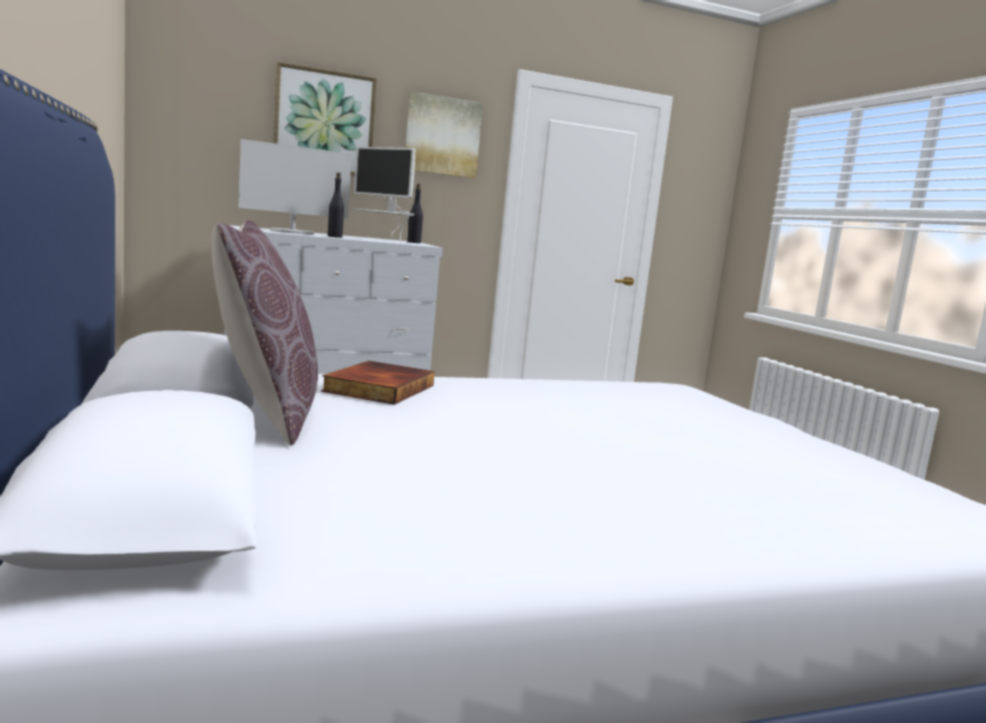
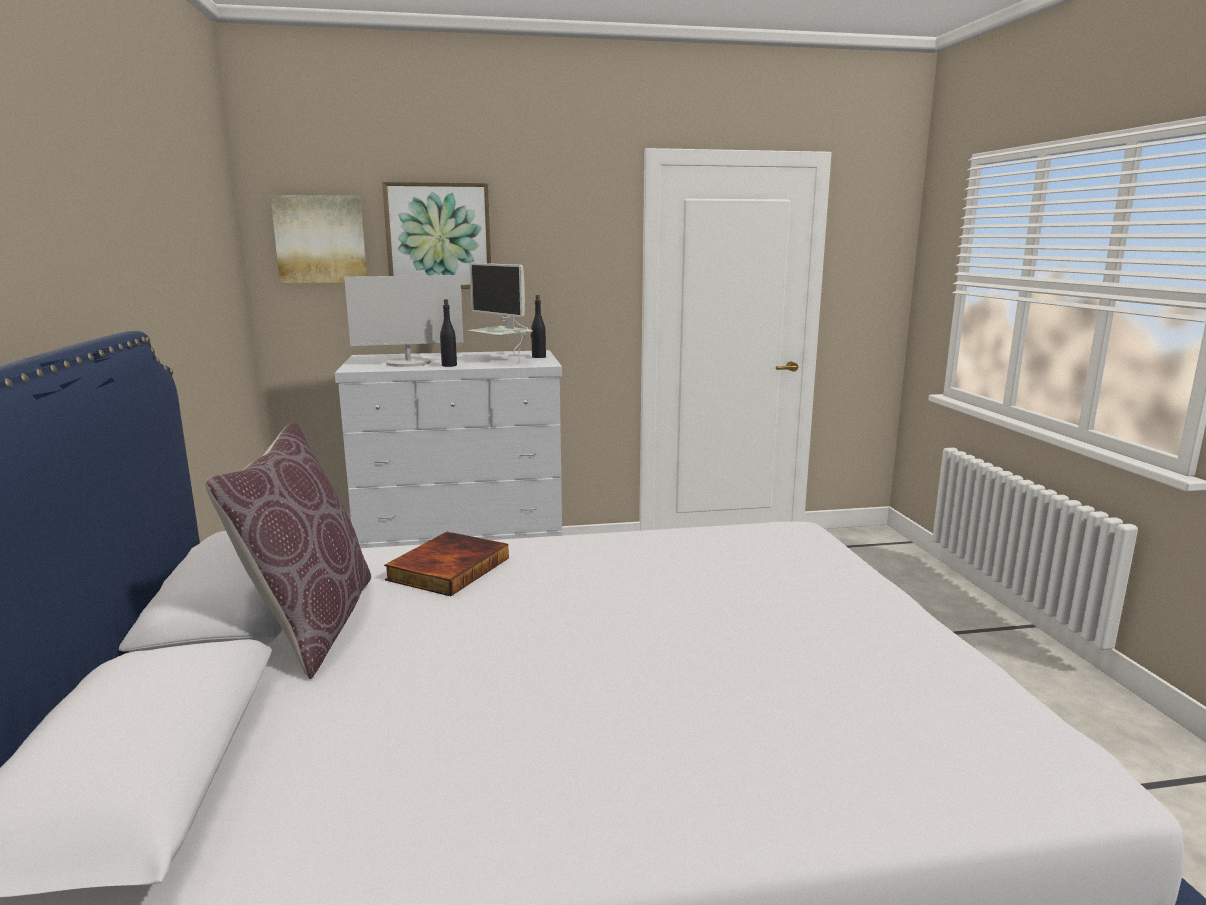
camera: 10 degrees right, 5 degrees up
picture [405,91,483,178] -> picture moved to [270,195,367,283]

